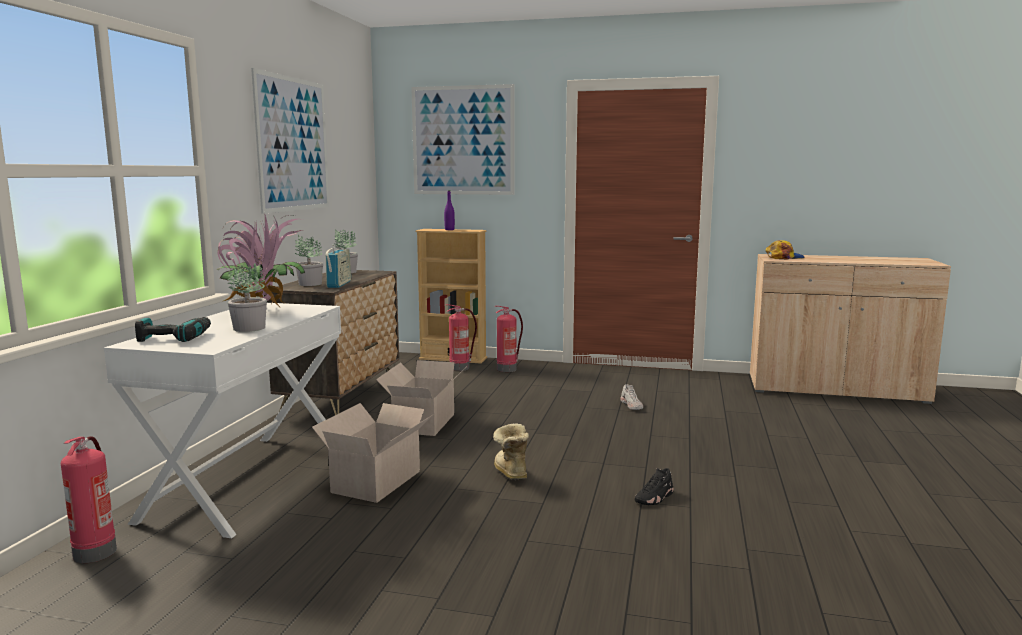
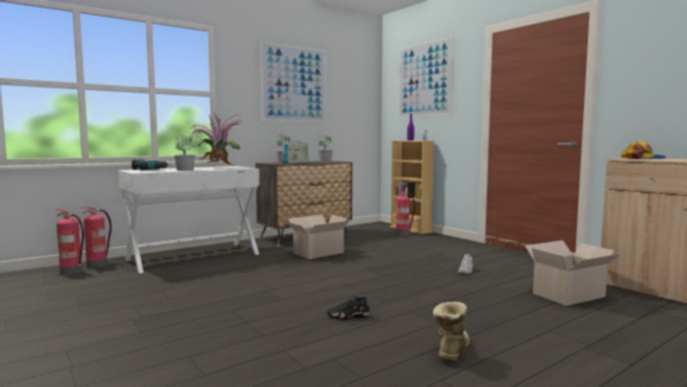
camera: 40 degrees right, 5 degrees down
cardboard box [312,403,434,503] -> cardboard box moved to [525,240,622,306]
boot [493,424,529,480] -> boot moved to [433,302,470,361]
fire extinguisher [495,306,523,372] -> fire extinguisher moved to [55,209,84,275]

